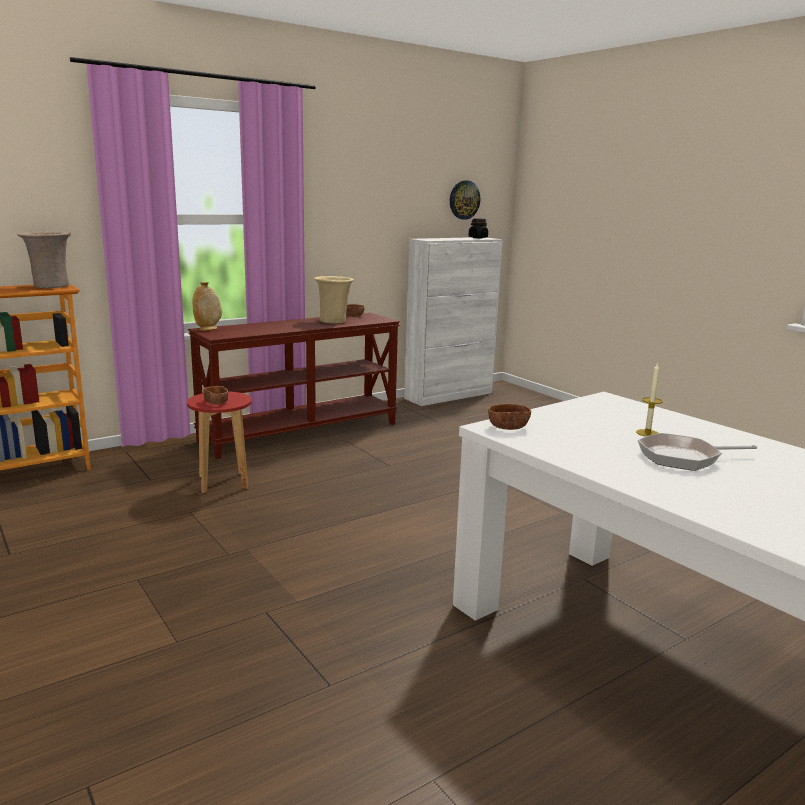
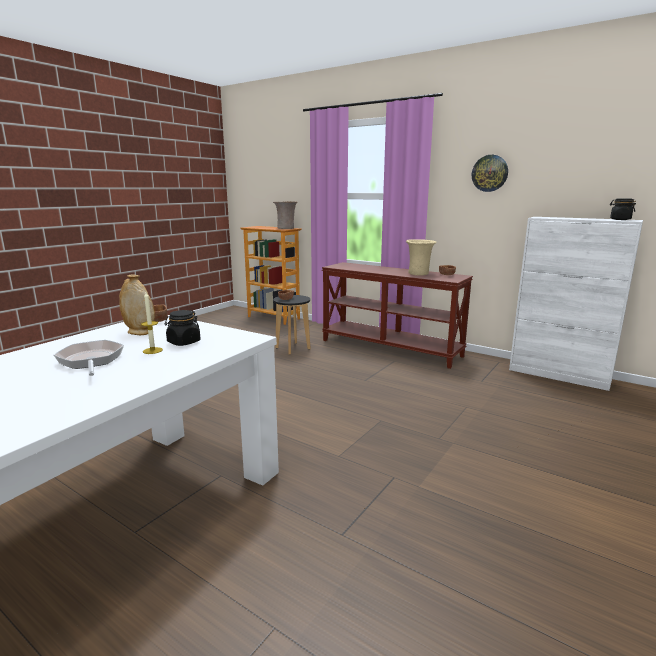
camera: 70 degrees right, 0 degrees up
red stool [187,391,252,494] -> black stool [273,295,311,355]
beige vase [192,282,222,331] -> beige vase moved to [119,275,155,335]
wall clock [450,180,480,220] -> wall clock moved to [472,155,508,192]
none -> black jar [165,310,201,346]

